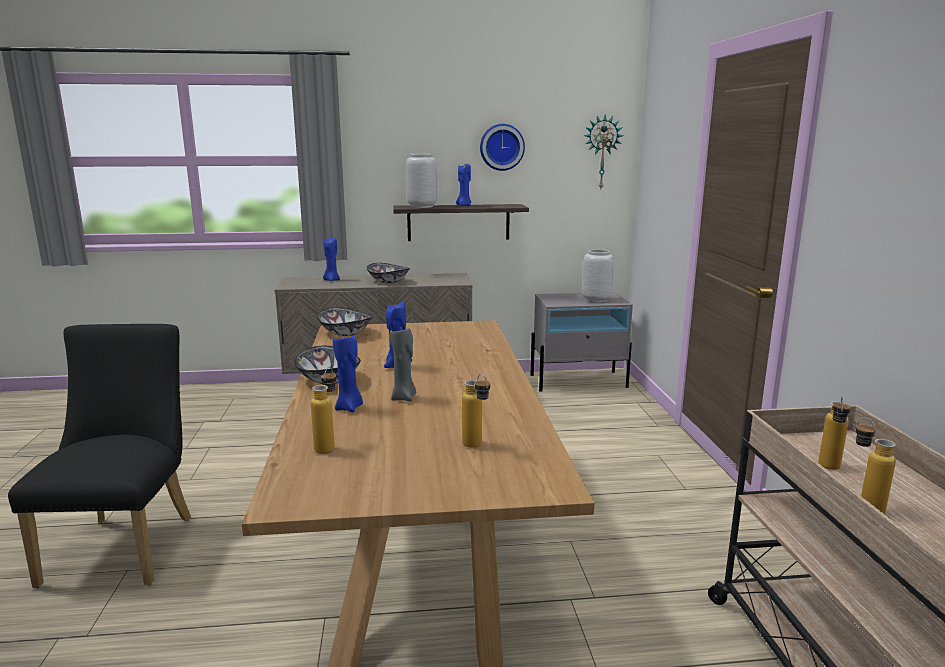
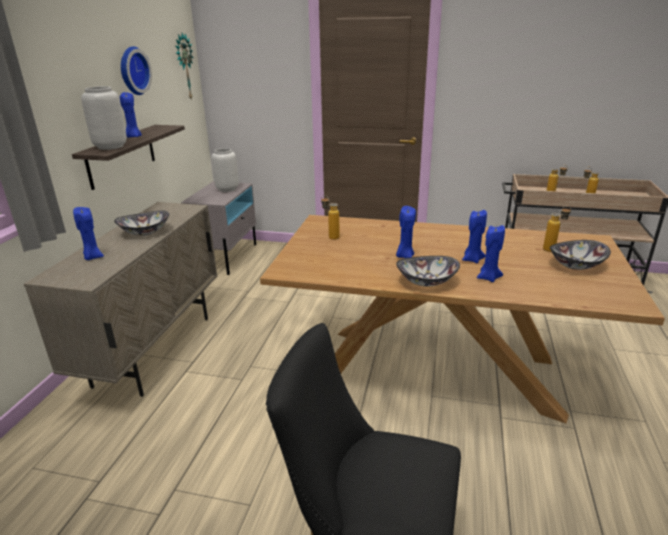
camera: 70 degrees left, 10 degrees up
bottle [311,366,336,454] -> bottle moved to [321,195,340,240]
bowl [317,307,373,336] -> bowl moved to [550,240,611,270]
grey candle [390,328,416,402] -> blue candle [462,210,487,263]

